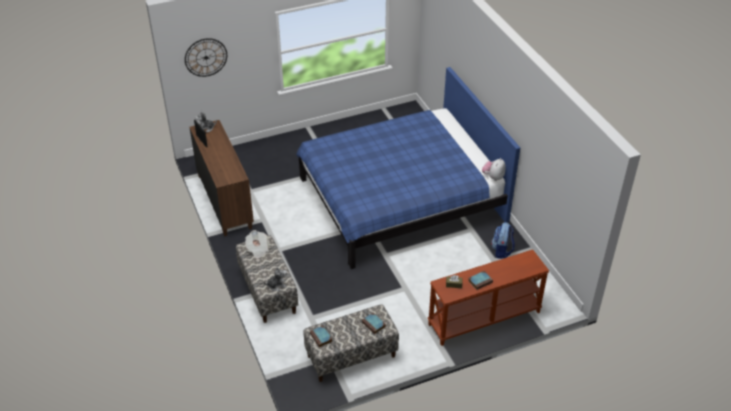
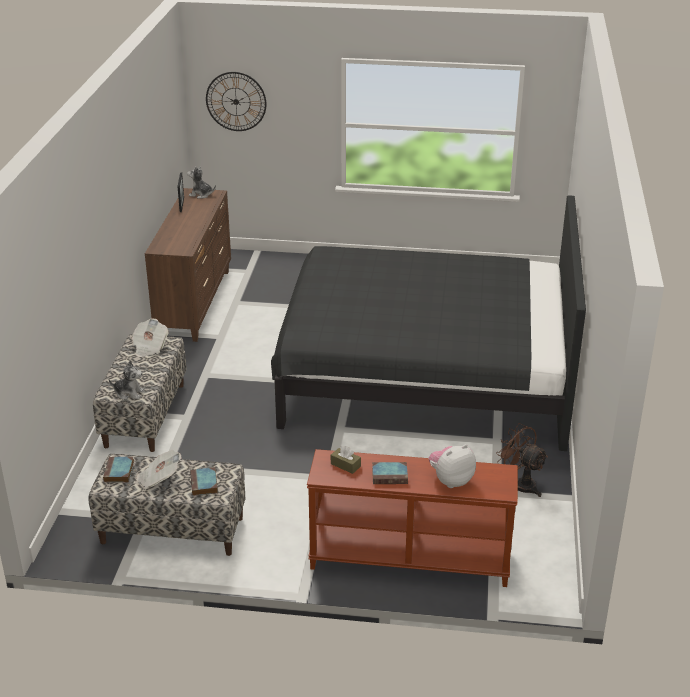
camera: 30 degrees right, 10 degrees down
blue bed [296,67,520,269] -> black bed [271,195,586,451]
plush toy [482,158,505,181] -> plush toy moved to [429,445,476,488]
backpack [491,222,515,259] -> brown fan [496,423,548,497]
none -> newspaper [136,450,181,489]

